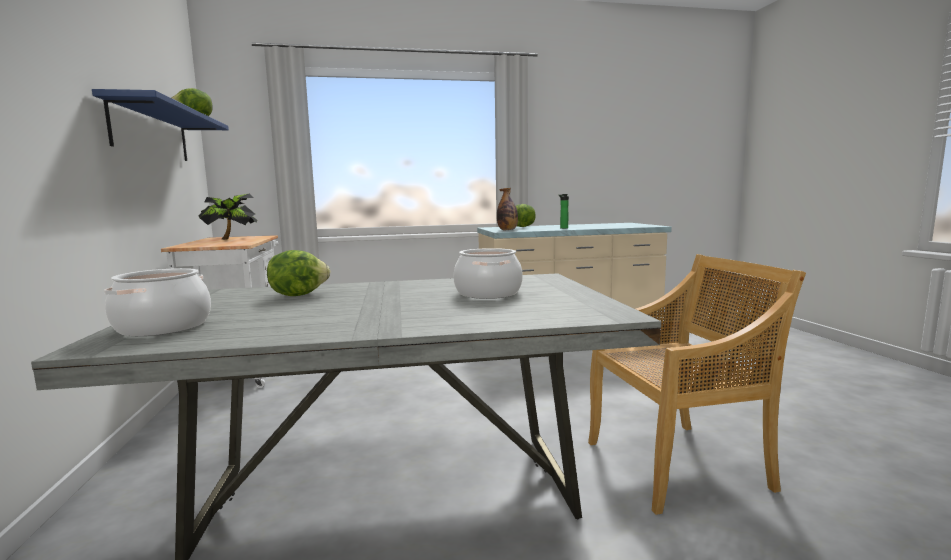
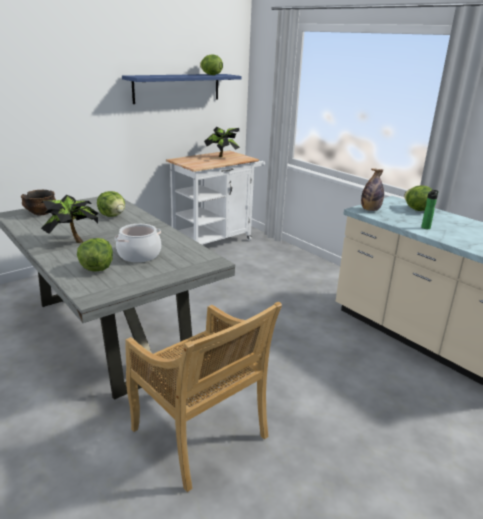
camera: 60 degrees right, 15 degrees up
cooking pot [104,268,211,336] -> bowl [21,190,56,215]
none -> potted plant [41,195,98,243]
none -> lettuce [77,238,113,271]

